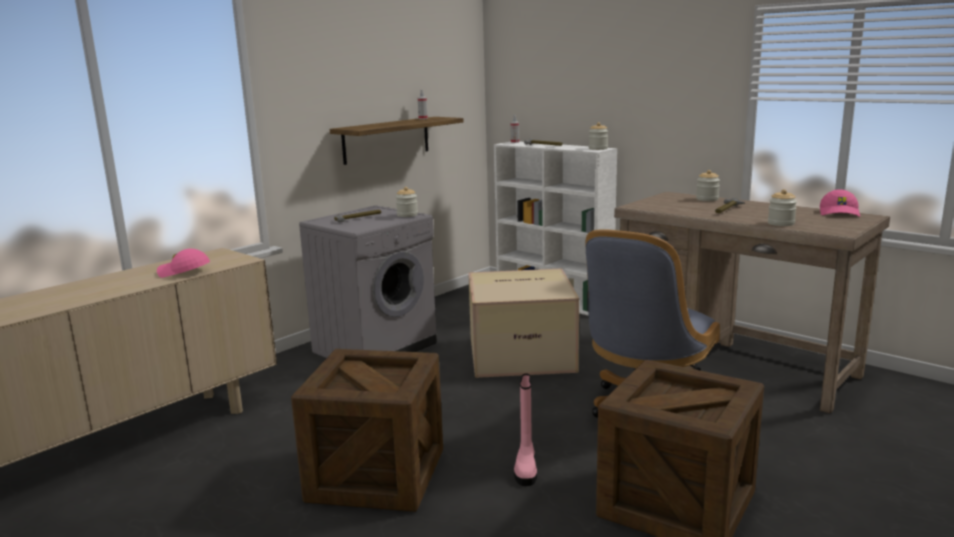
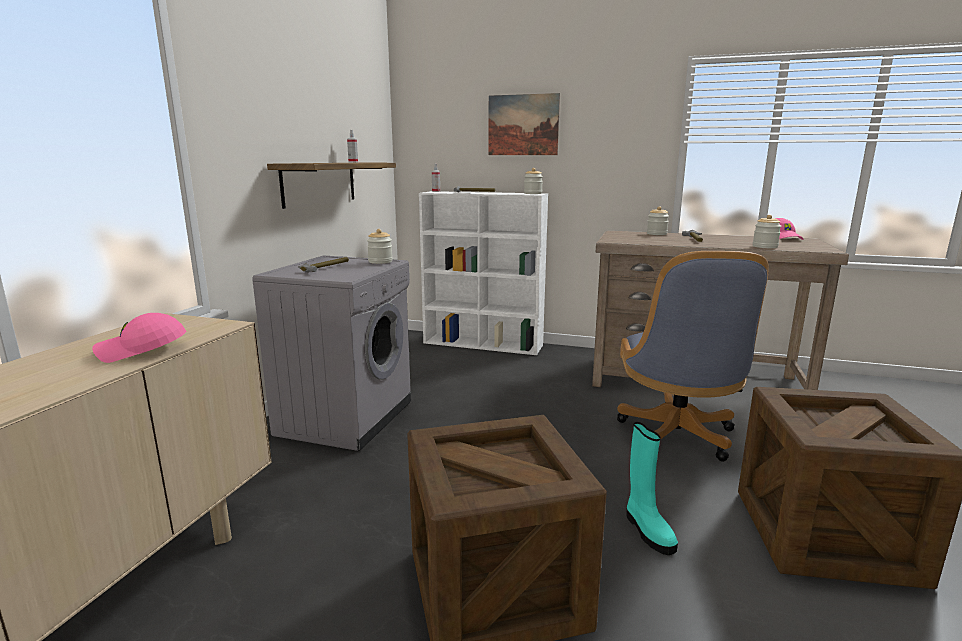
camera: 25 degrees left, 0 degrees up
cardboard box [468,268,579,378] -> none
pink boot [514,374,537,486] -> turquoise boot [627,422,678,555]
none -> picture [488,93,560,155]

